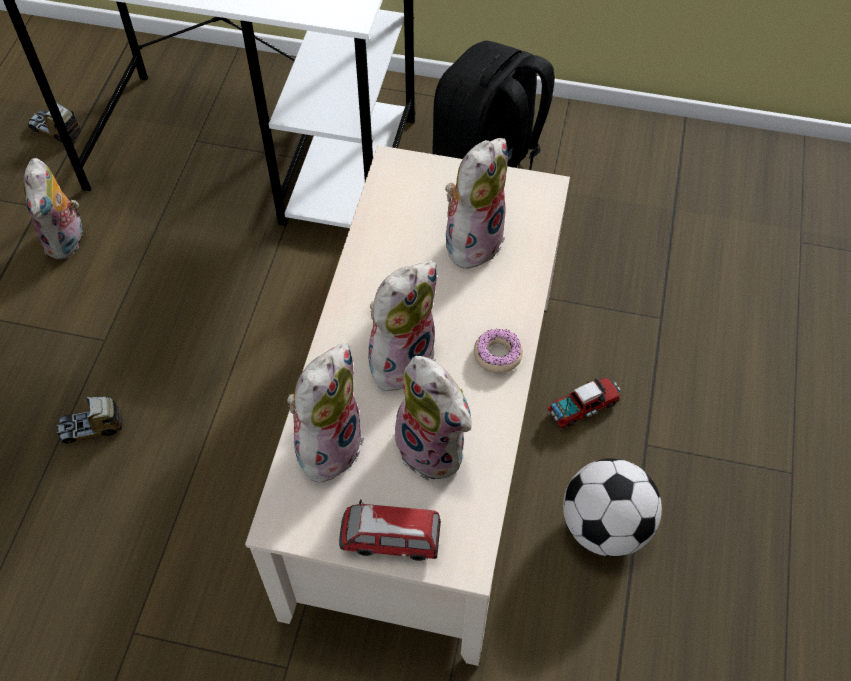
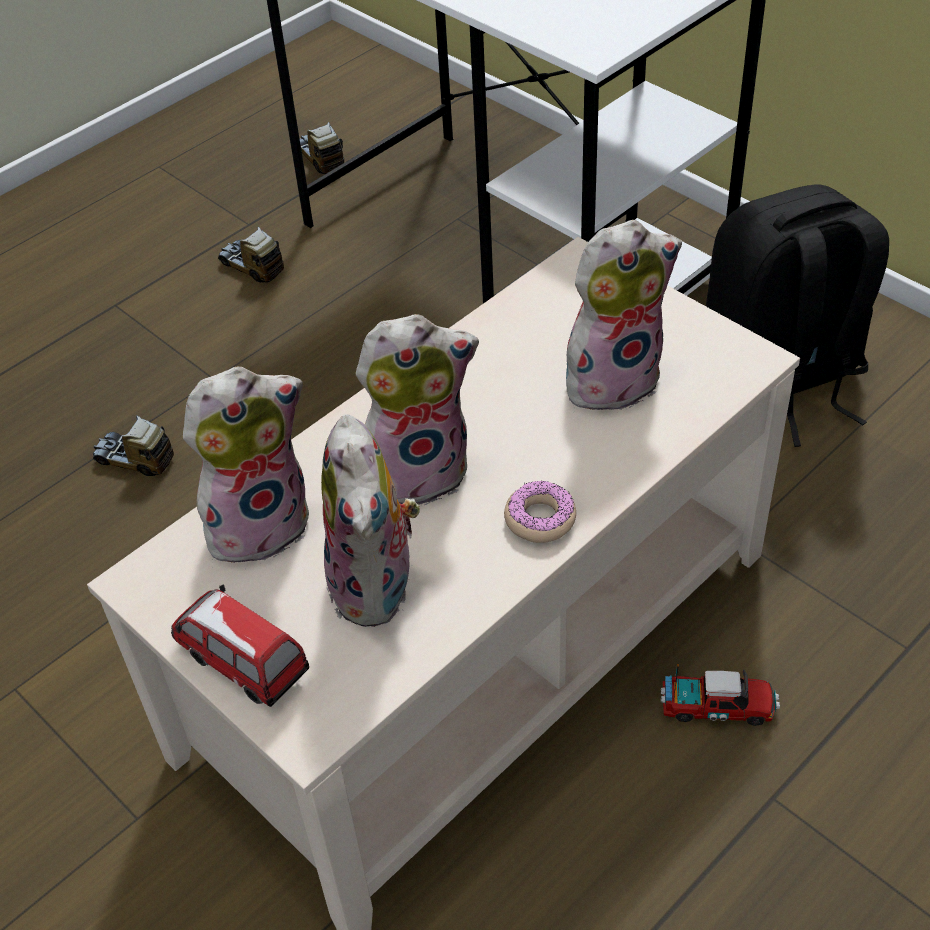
camera: 35 degrees right, 10 degrees down
plush toy [24,158,83,260] -> toy truck [218,227,284,283]
football [563,458,662,557] -> none

